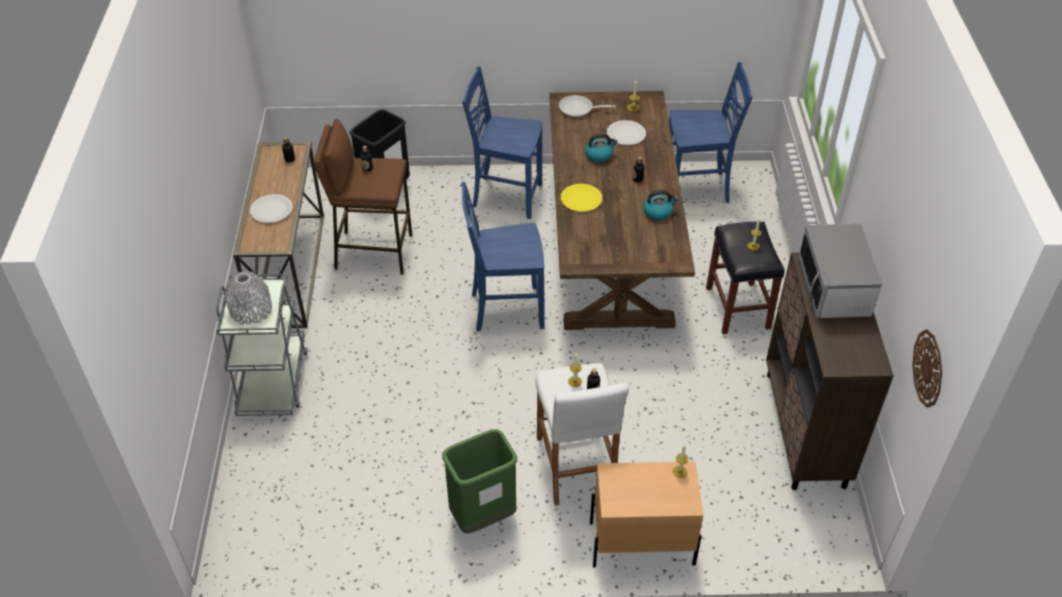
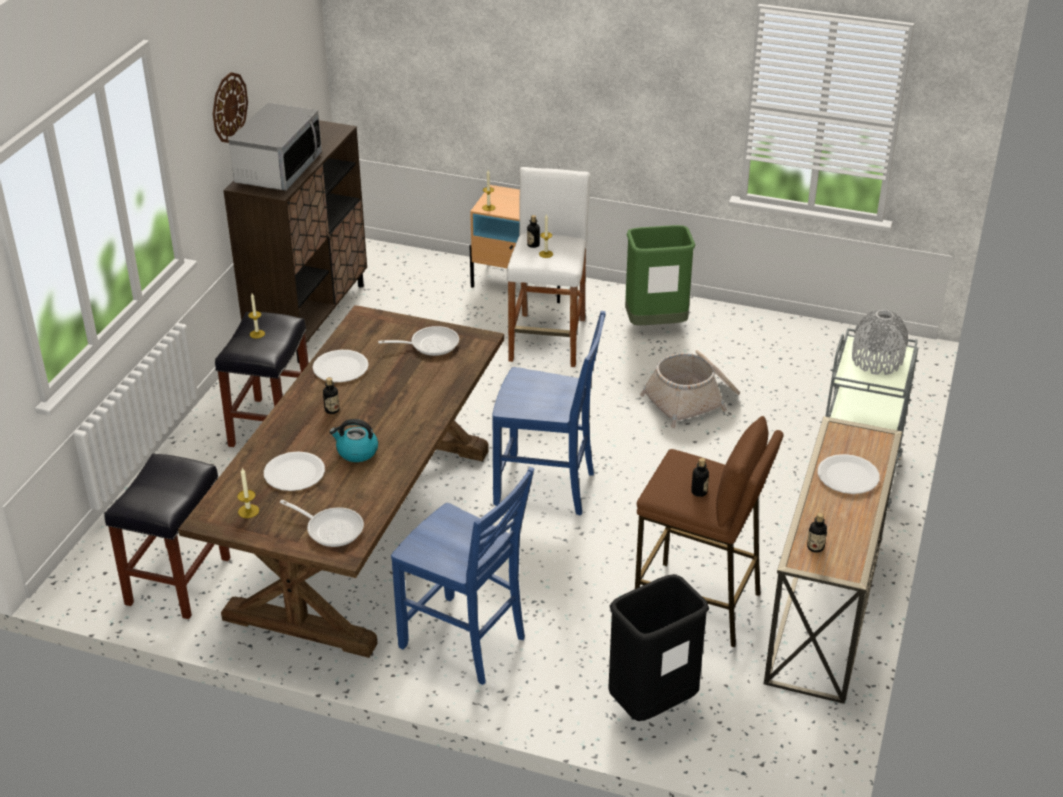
camera: 160 degrees left, 10 degrees down
yellow plate [561,184,602,212] -> none
kettle [643,190,678,220] -> white plate [313,350,369,382]
blue chair [669,62,753,203] -> black stool [104,453,230,619]
wall clock [912,329,942,408] -> wall clock moved to [213,72,248,143]
none -> frying pan [378,326,459,356]
none -> basket [640,350,740,428]

